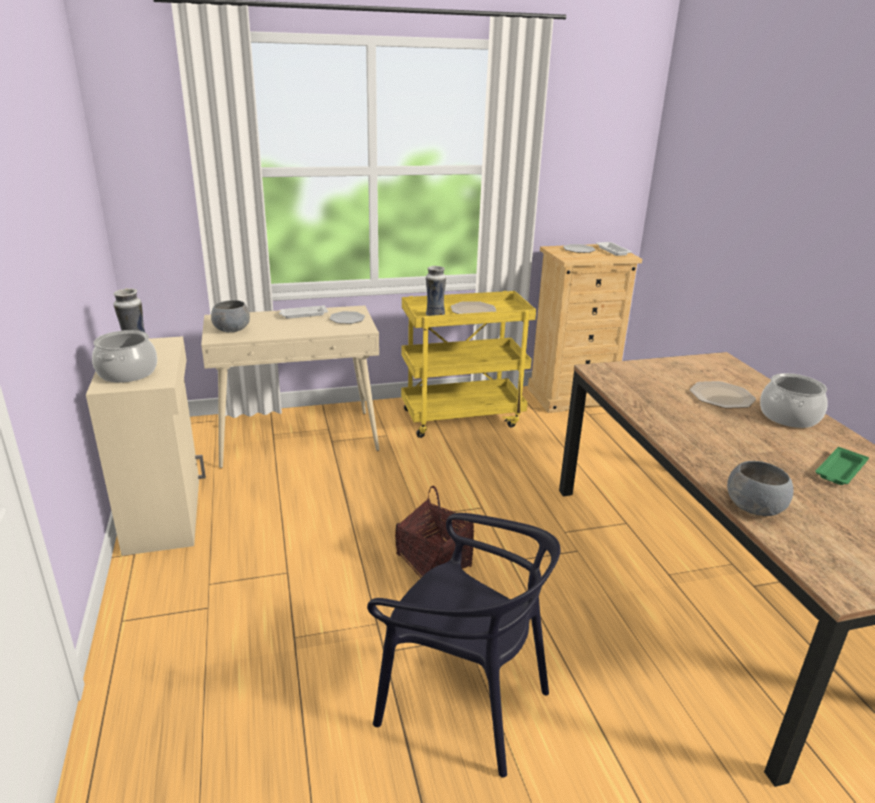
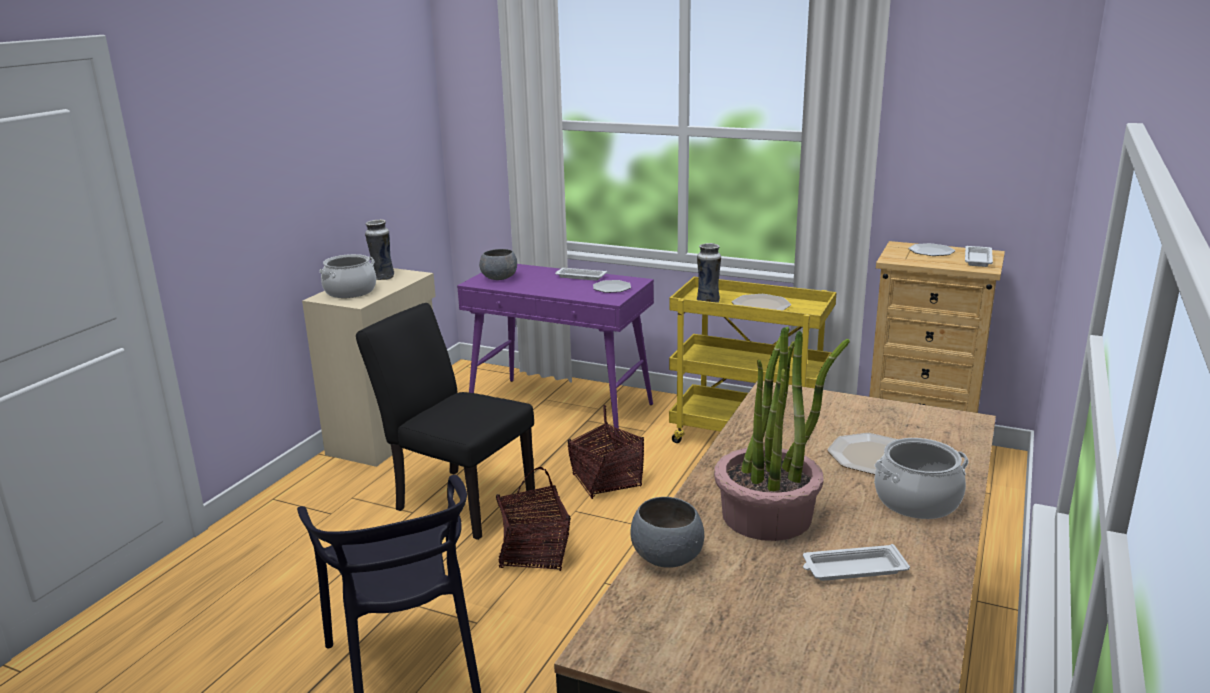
camera: 40 degrees right, 5 degrees down
beige console table [201,306,380,468] -> purple console table [457,264,654,440]
green tray [815,447,869,485] -> white tray [803,544,910,581]
none -> black chair [356,303,535,540]
none -> basket [568,405,644,499]
none -> potted plant [714,327,850,541]

